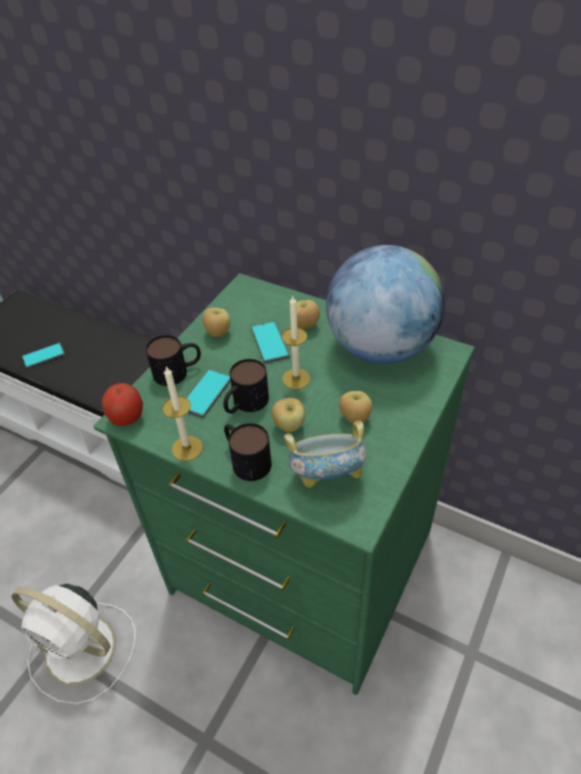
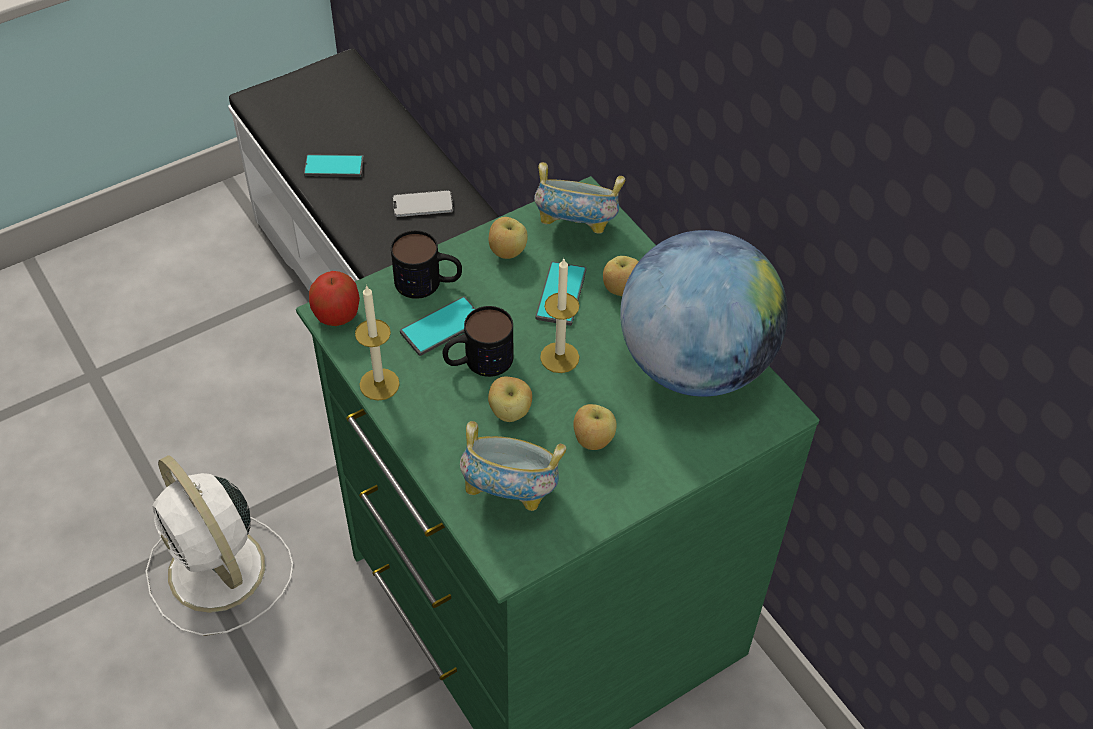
camera: 25 degrees right, 5 degrees up
mug [224,423,271,481] -> none
none -> phone [393,190,453,217]
none -> bowl [534,162,625,234]

